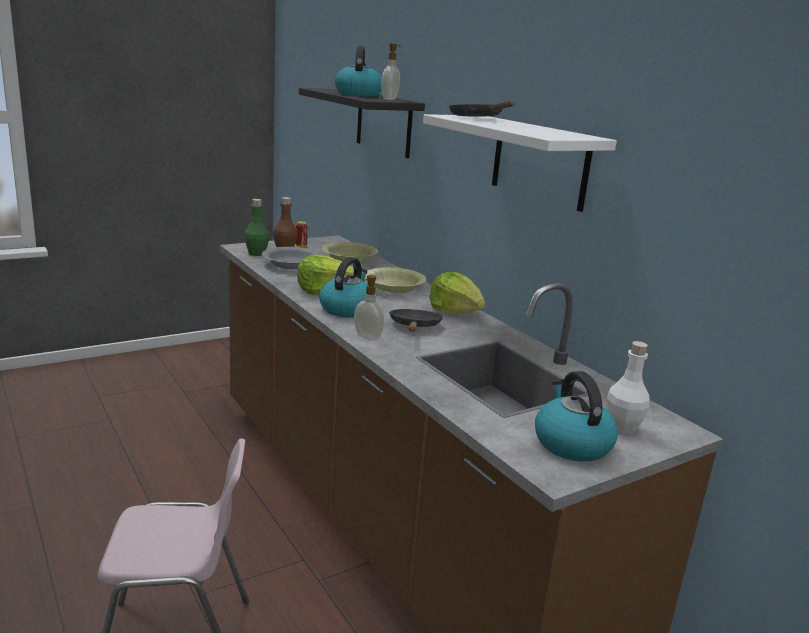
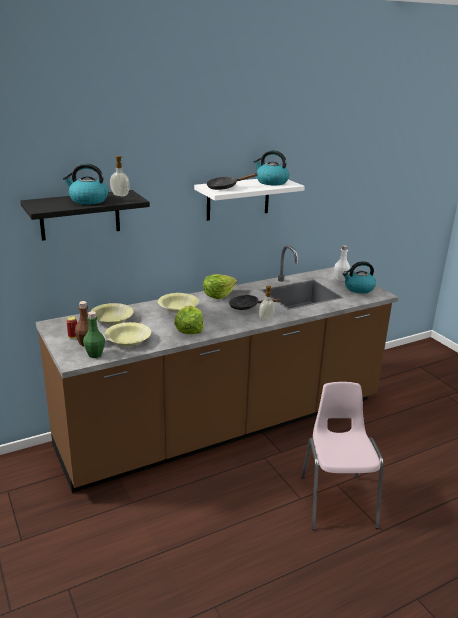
camera: 85 degrees left, 5 degrees up
grey bowl [262,247,321,269] -> yellow bowl [105,322,151,346]
kettle [319,257,376,317] -> kettle moved to [253,150,289,185]

